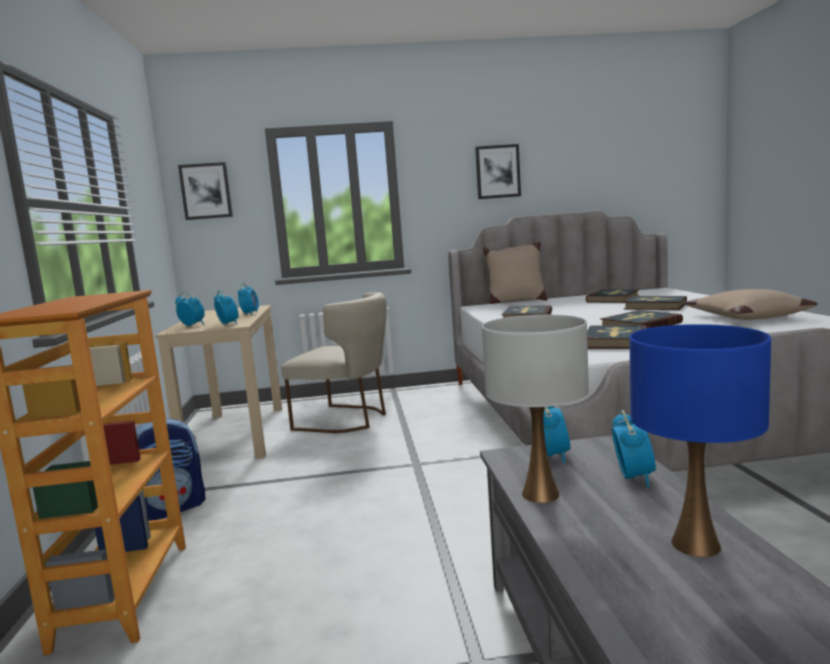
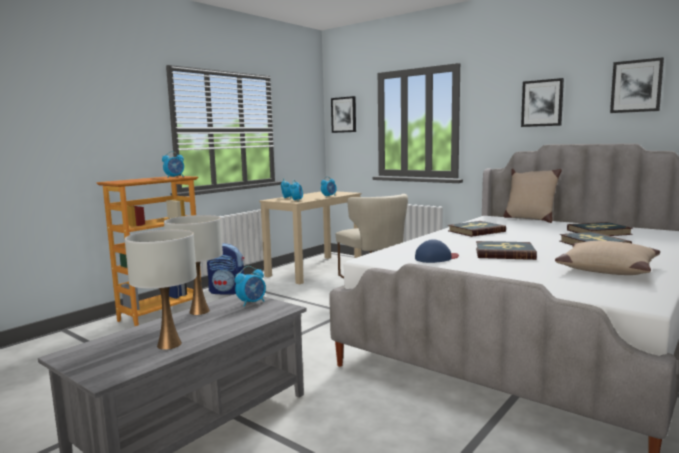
camera: 45 degrees right, 0 degrees up
book [587,325,648,349] -> blue cap [415,239,459,263]
alarm clock [612,410,656,487] -> alarm clock moved to [162,151,184,178]
blue table lamp [630,324,771,557] -> white table lamp [125,230,197,350]
none -> picture [610,57,664,113]

